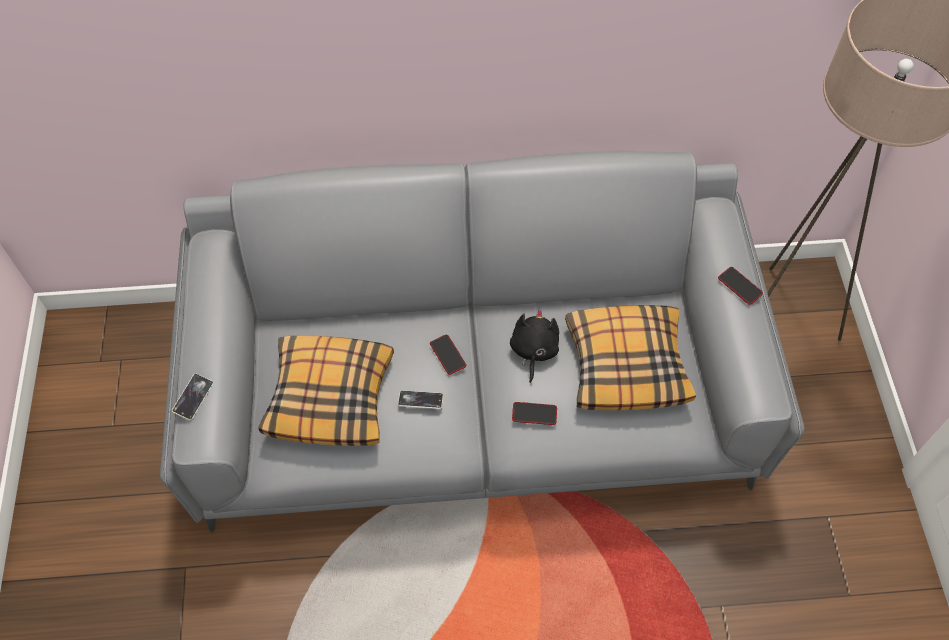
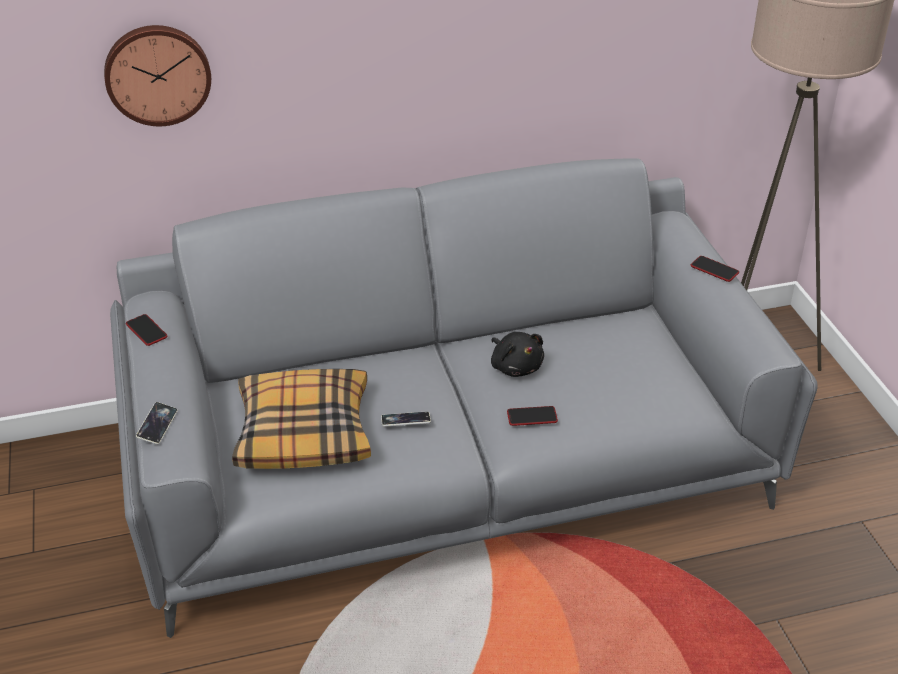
camera: 10 degrees left, 20 degrees down
phone [430,335,466,375] -> phone moved to [126,314,168,346]
black plush toy [510,309,559,383] -> black plush toy turned 150 degrees clockwise [491,332,544,377]
pillow [565,305,696,410] -> none
none -> wall clock [104,25,211,126]

